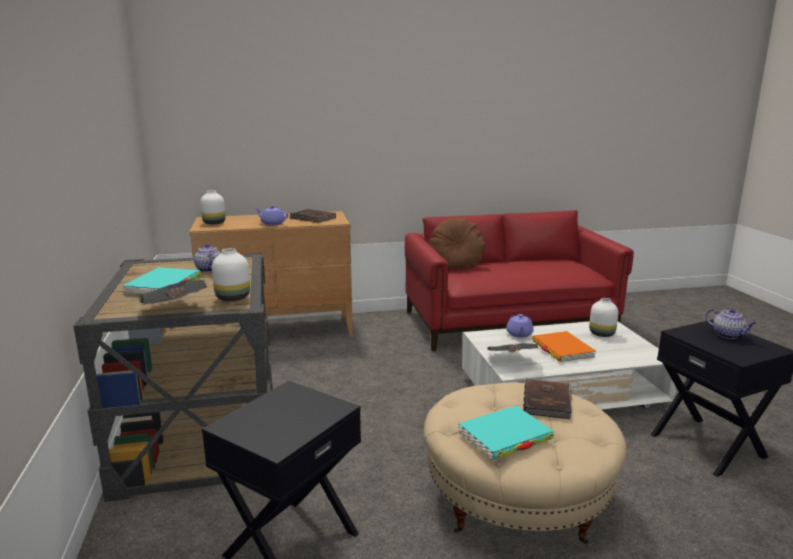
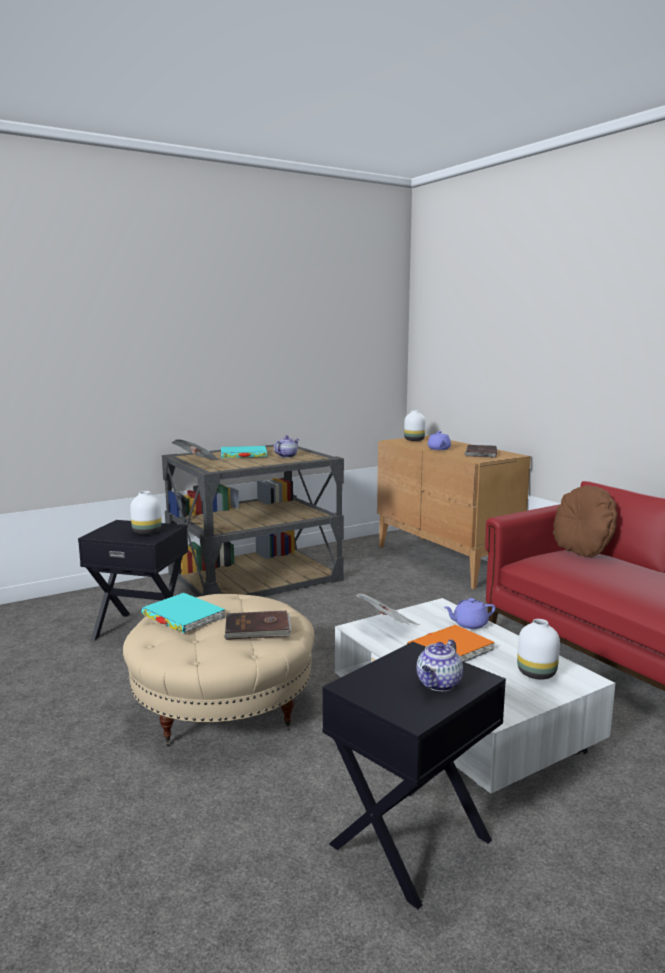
camera: 70 degrees right, 5 degrees down
white vase [212,248,250,301] -> white vase moved to [130,491,162,535]

